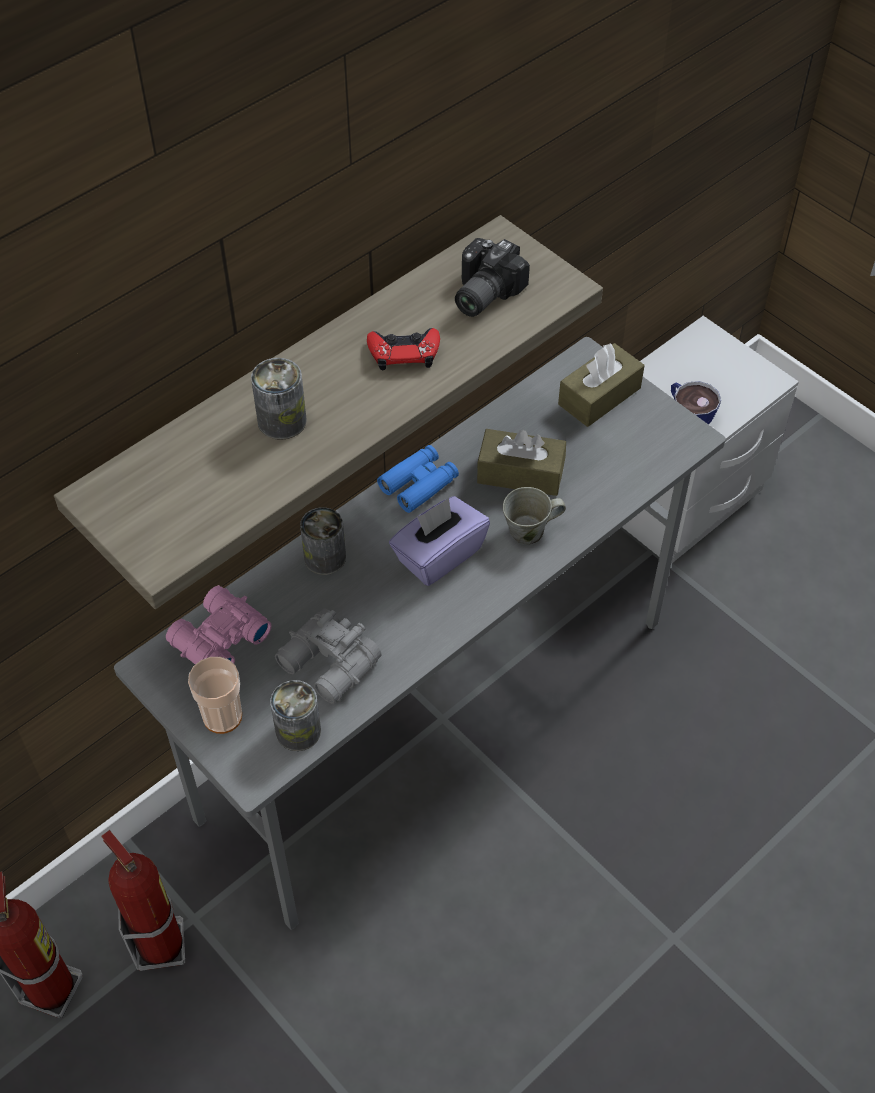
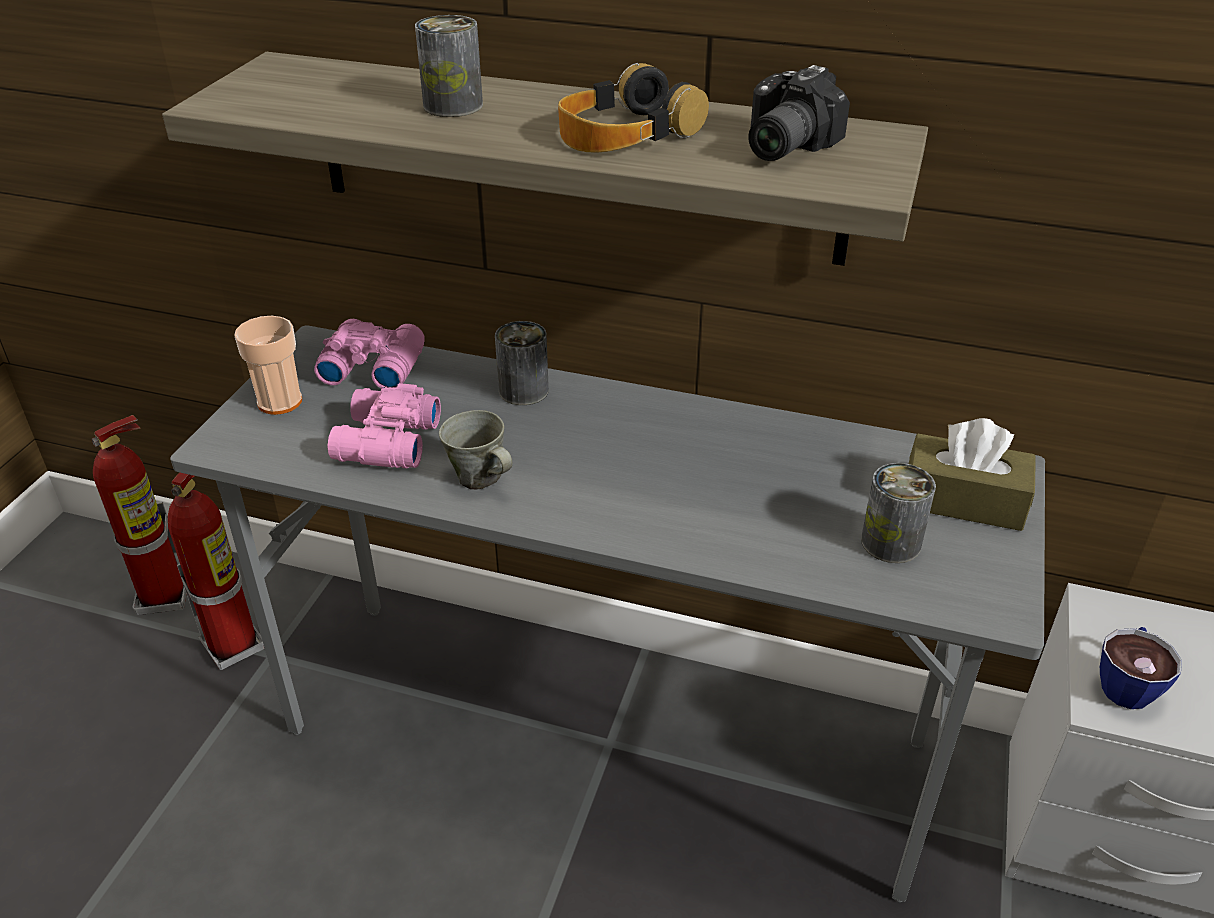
camera: 60 degrees right, 15 degrees down
can [270,680,321,751] -> can moved to [861,463,936,563]
grey binoculars [275,609,382,704] -> pink binoculars [328,383,441,469]
red game controller [367,328,440,370] -> headphones [558,63,709,153]
blue binoculars [377,445,459,513] -> none
purple tissue box [389,496,490,586] -> none
camera [455,238,530,317] -> camera turned 60 degrees counterclockwise [748,65,850,161]
brown tissue box [477,429,566,496] -> none
grey mug [503,487,566,545] -> grey mug moved to [439,410,512,490]

